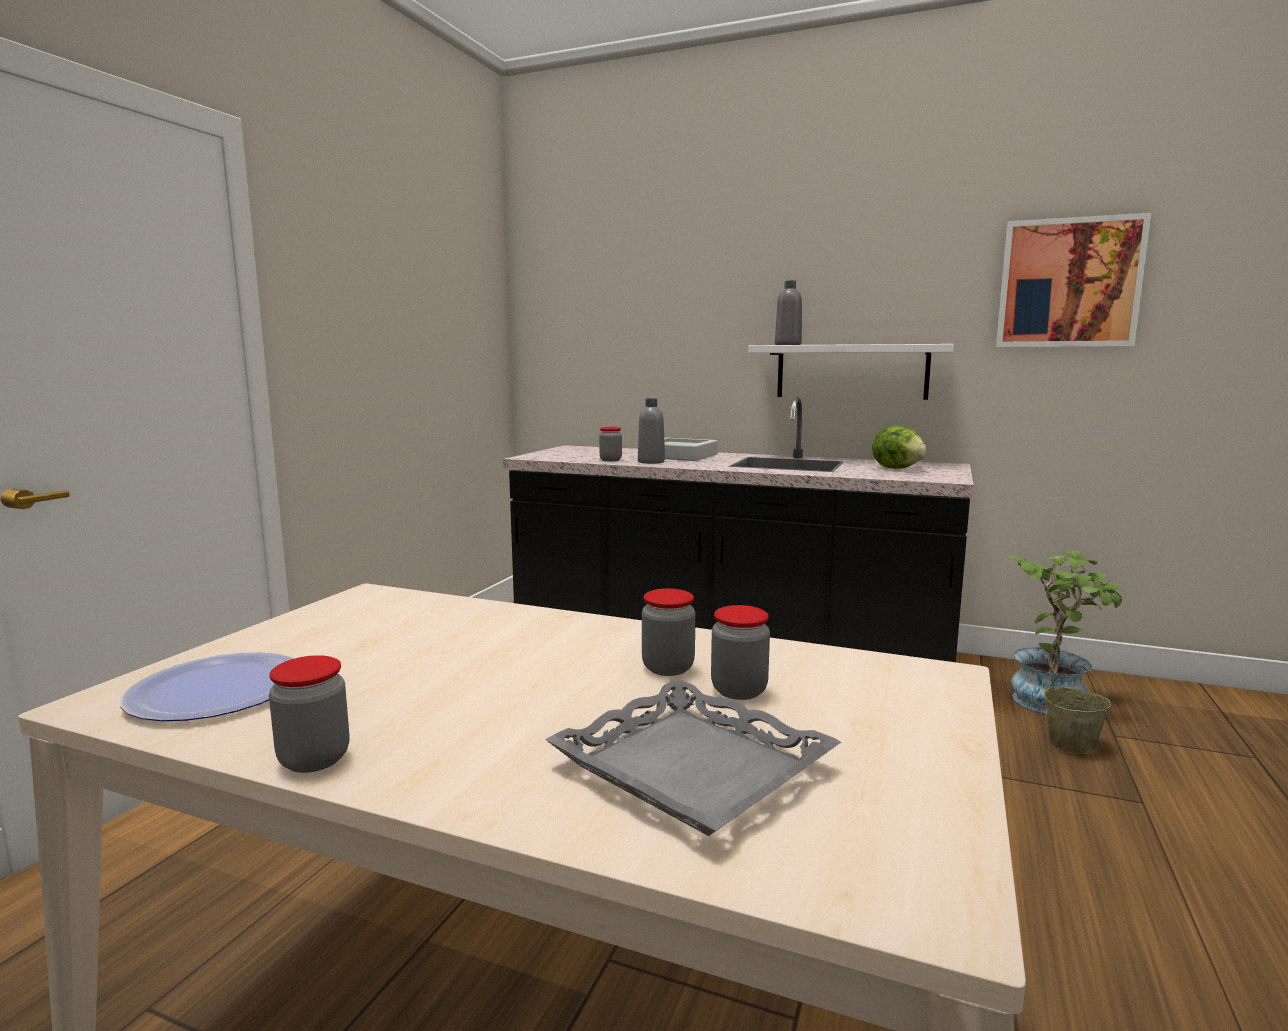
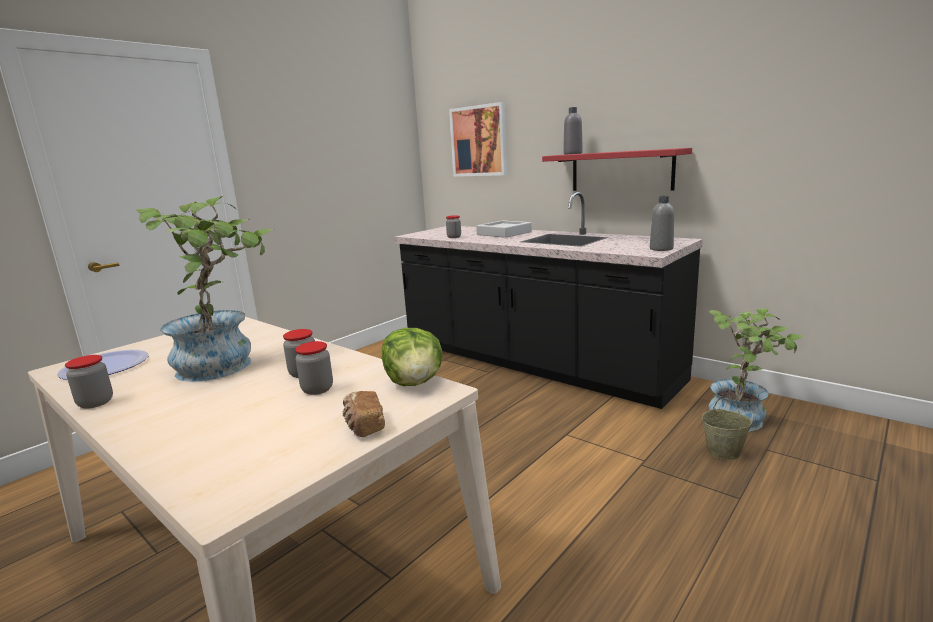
camera: 20 degrees right, 5 degrees up
grey tray [545,679,841,836] -> none
grey bottle [638,398,665,464] -> grey bottle moved to [650,196,674,251]
white shelf [748,344,954,400] -> red shelf [542,148,692,191]
lettuce [872,426,927,469] -> lettuce moved to [382,328,442,386]
picture [996,213,1151,347] -> picture moved to [449,102,507,177]
none -> potted plant [135,196,273,382]
none -> bread [343,391,385,437]

